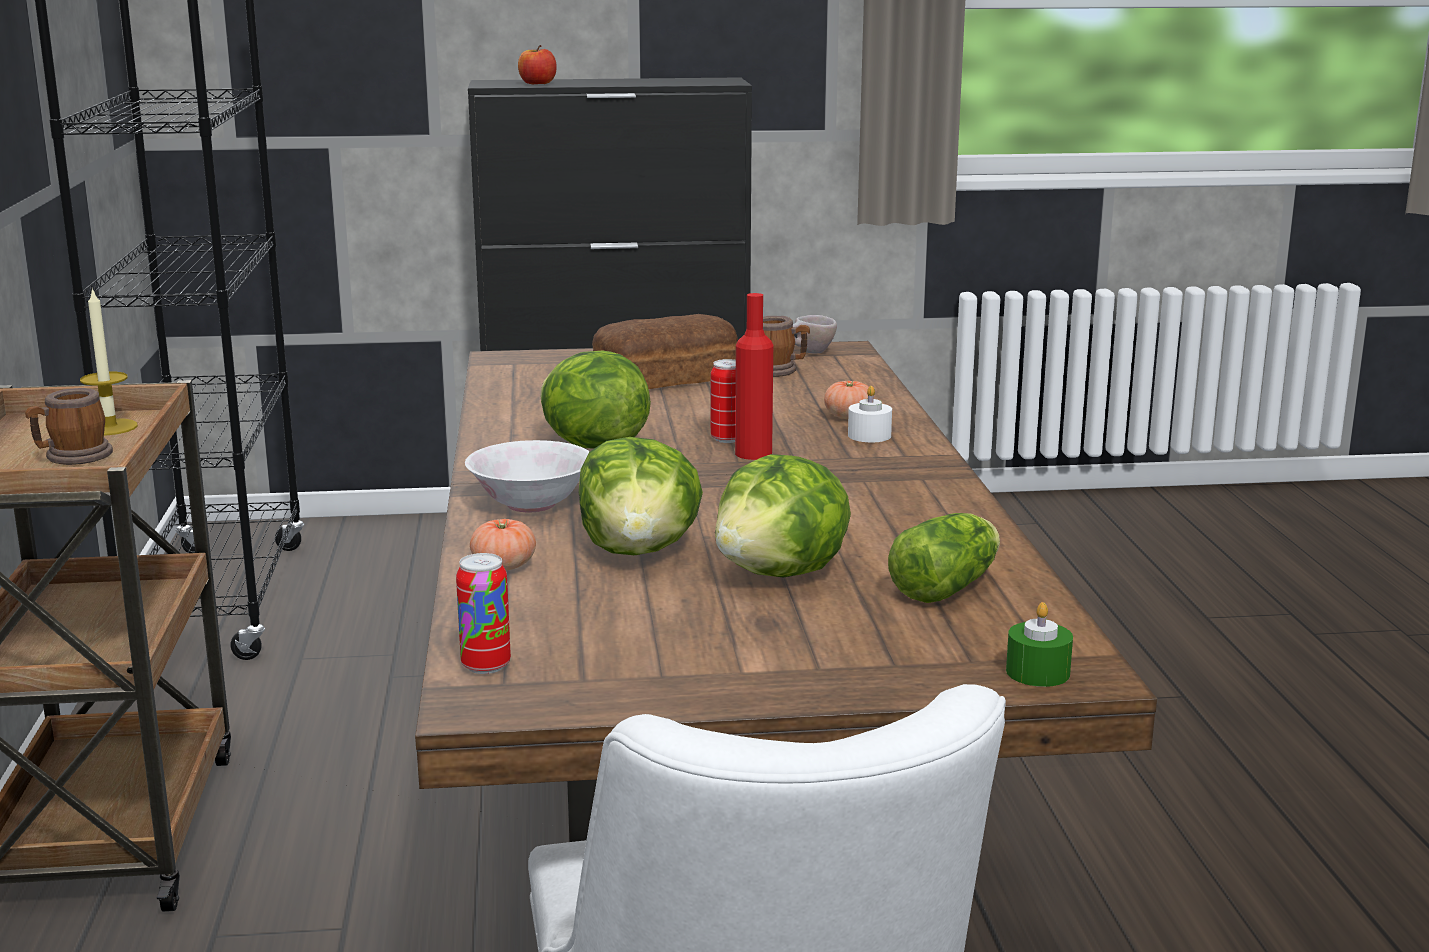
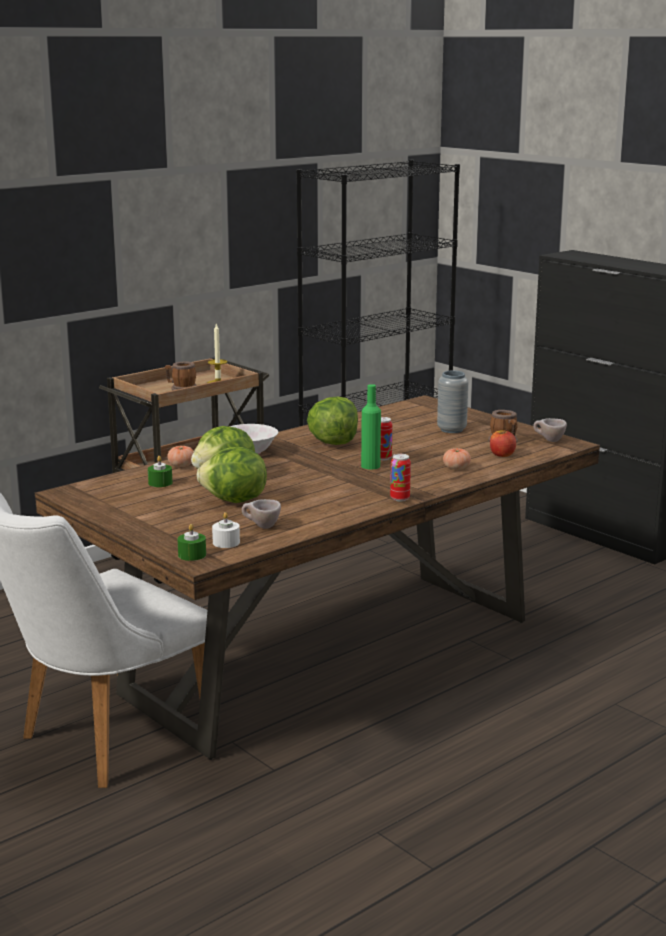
camera: 55 degrees right, 0 degrees up
can [456,553,511,674] -> can moved to [390,454,411,501]
apple [518,45,557,84] -> apple moved to [490,429,516,457]
bread [592,314,738,389] -> grey vase [437,371,468,433]
red bottle [735,293,773,460] -> green bottle [361,384,381,469]
white candle [848,386,892,442] -> white candle moved to [212,512,240,548]
lettuce [888,513,1000,603] -> beige cup [242,499,281,529]
none -> green candle [148,456,172,487]

